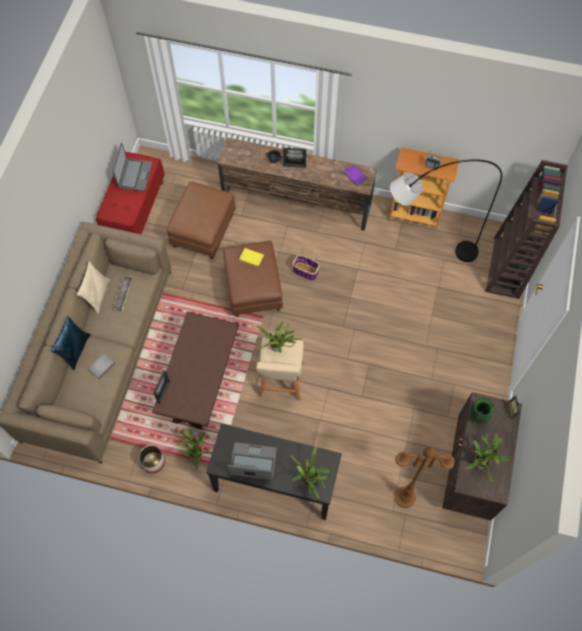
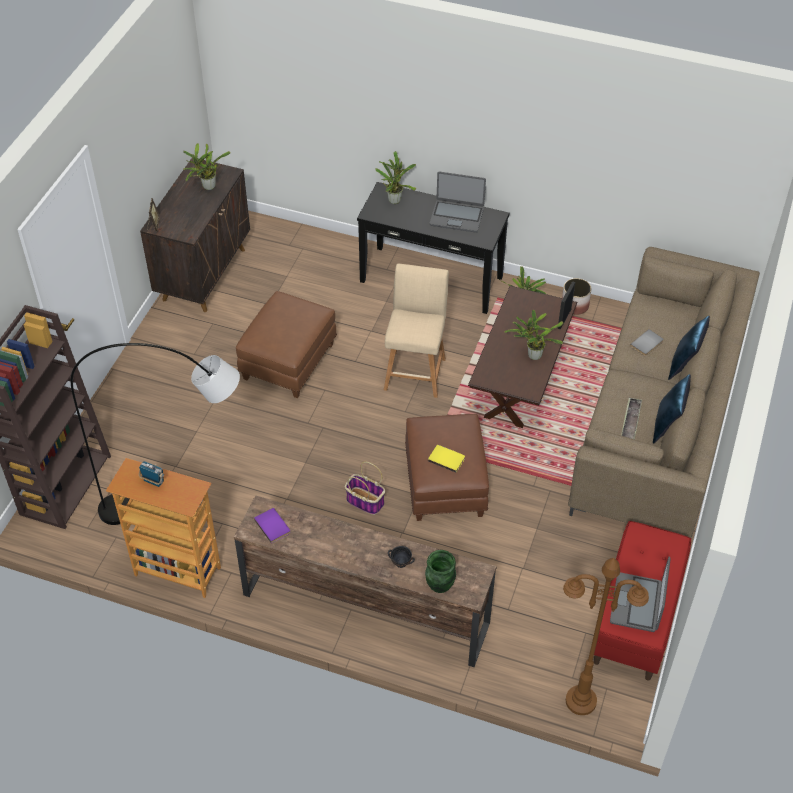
camera: 175 degrees left, 15 degrees down
beige pillow [76,261,110,314] -> blue pillow [653,374,691,444]
brown ottoman [166,181,236,259] -> brown ottoman moved to [236,291,337,398]
potted plant [256,321,302,353] -> potted plant moved to [504,310,563,360]
picture frame [283,147,306,168] -> none
brown floor lamp [395,446,455,508] -> brown floor lamp moved to [563,558,649,715]
green vase [470,398,494,424] -> green vase moved to [425,550,456,593]

